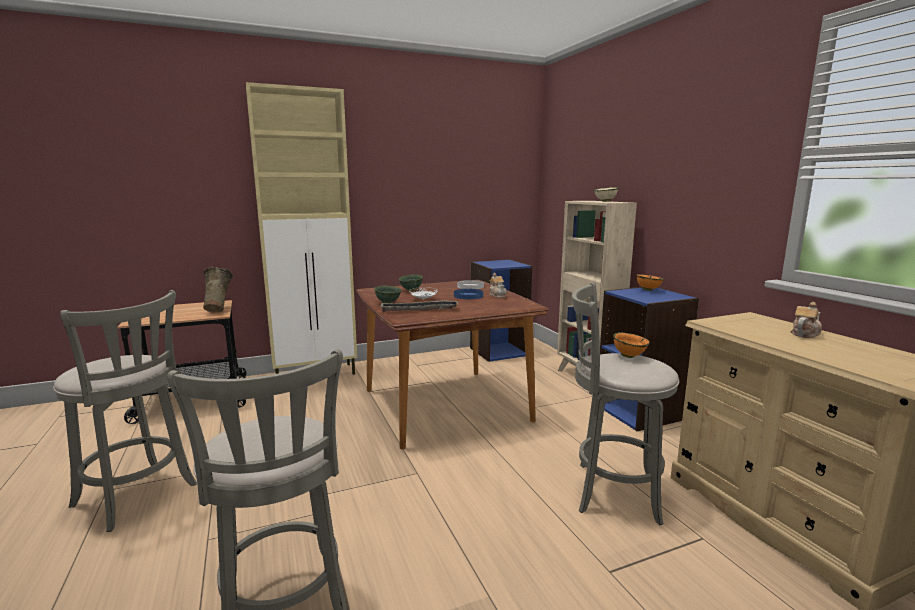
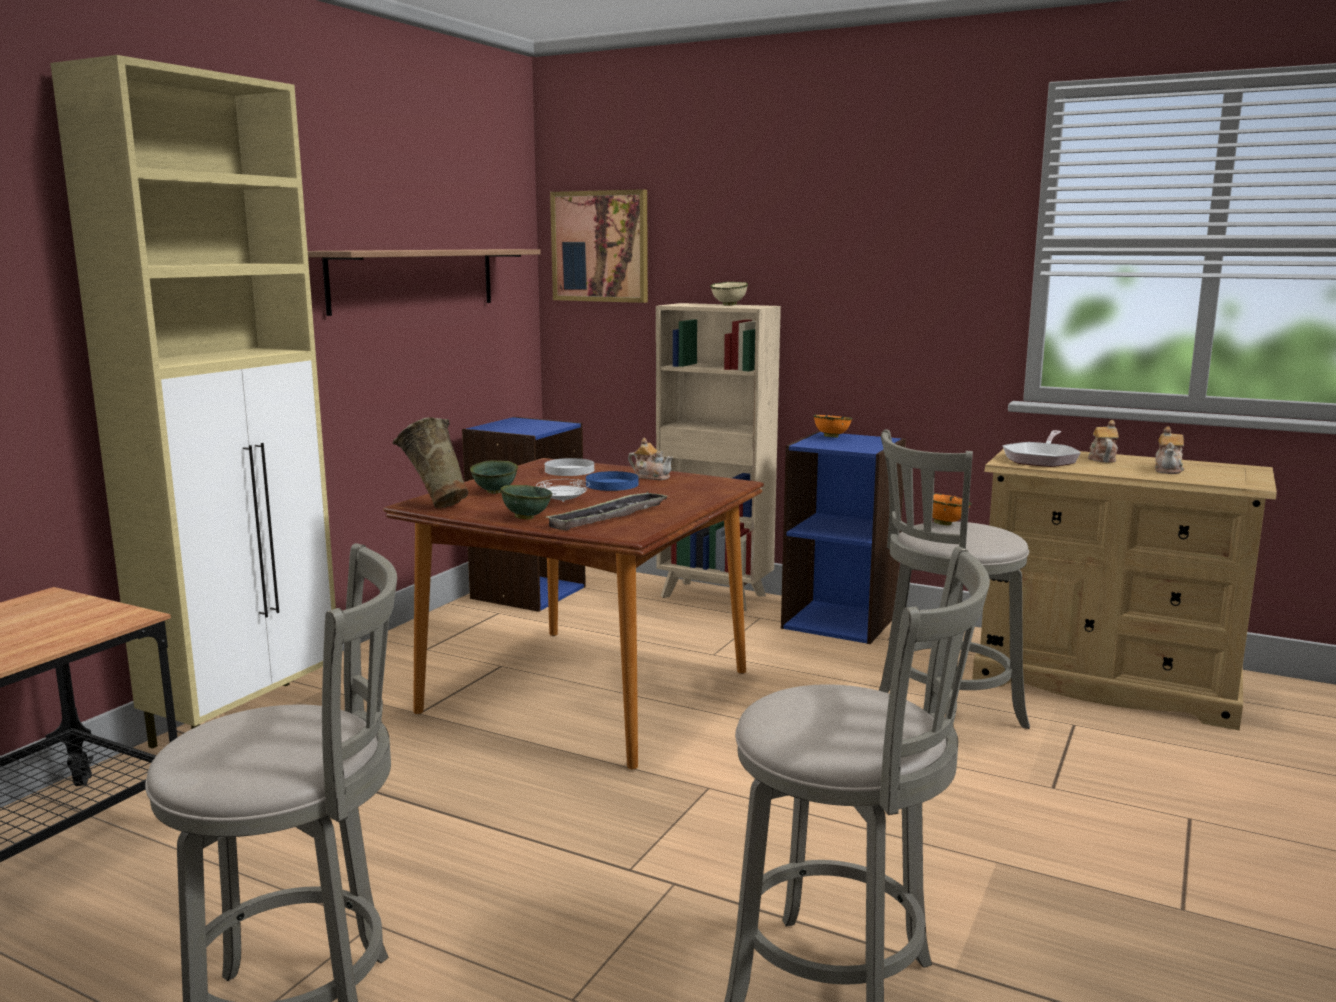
camera: 40 degrees left, 0 degrees up
beige vase [203,267,233,312] -> beige vase moved to [393,417,469,509]
none -> shelf [308,249,541,316]
none -> picture [550,189,648,303]
none -> frying pan [1003,430,1081,467]
none -> teapot [1155,427,1184,474]

